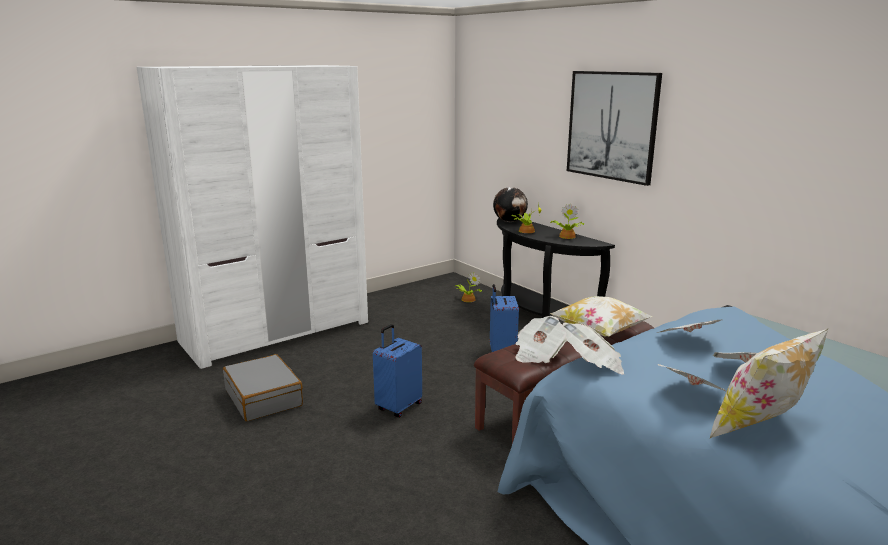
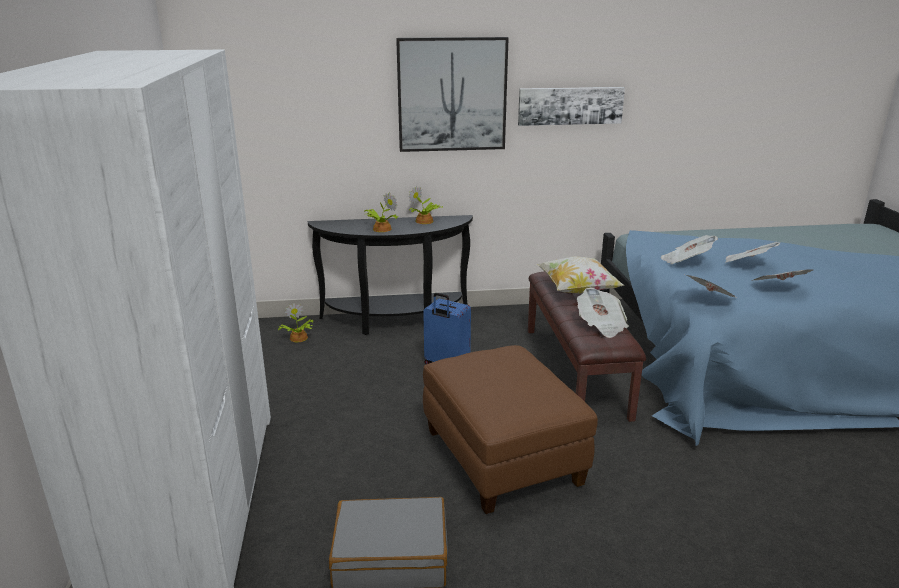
camera: 60 degrees left, 5 degrees up
blue suitcase [373,324,422,417] -> brown ottoman [423,345,598,514]
globe [493,187,528,222] -> none
pillow [710,328,829,438] -> none
none -> picture [518,87,625,126]

